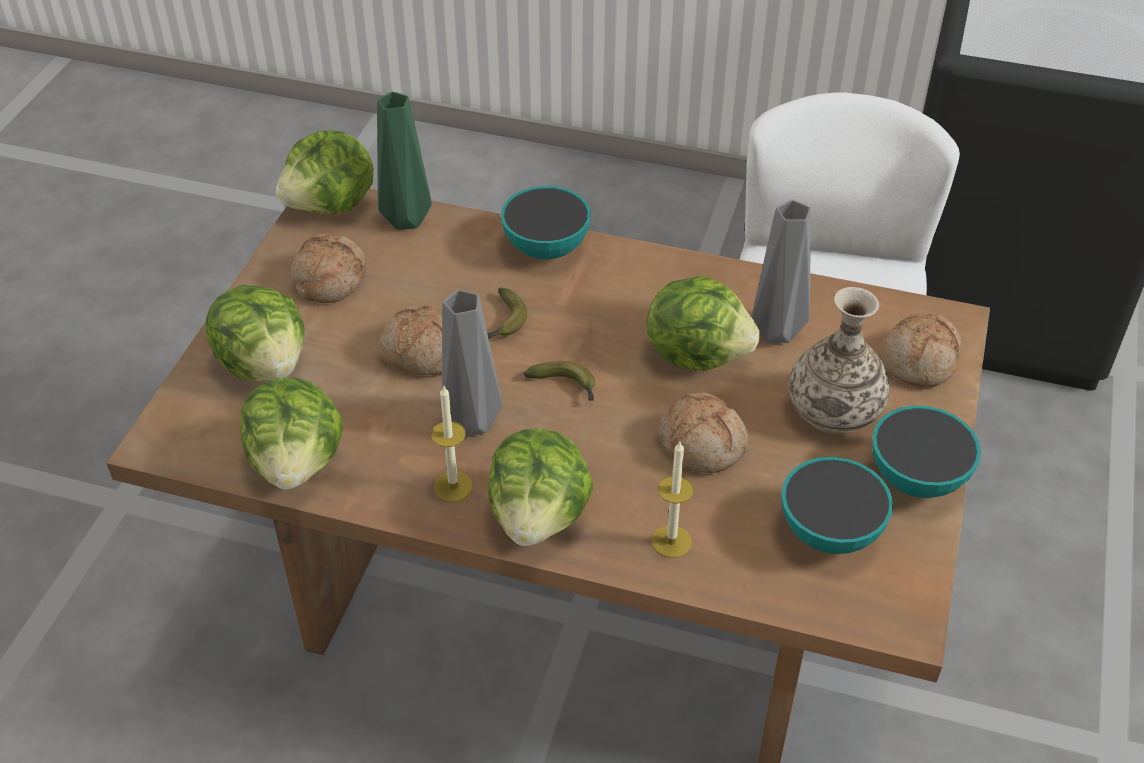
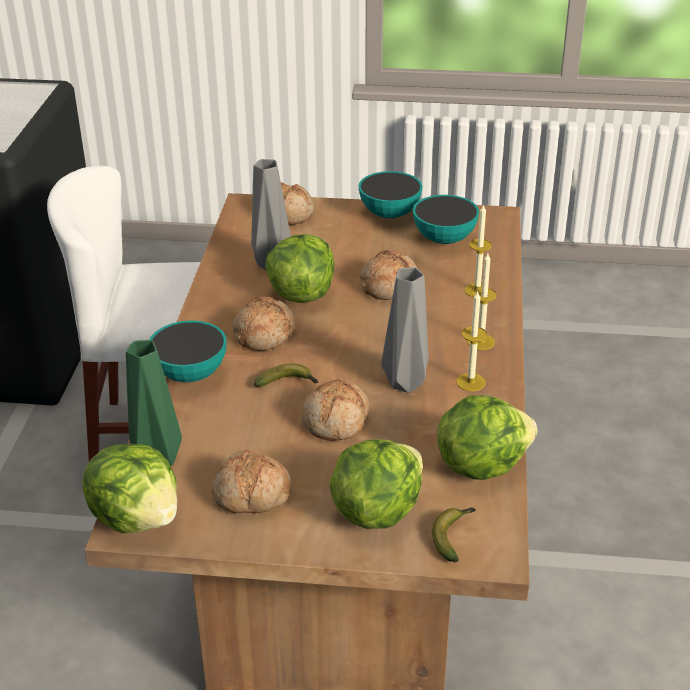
camera: 100 degrees left, 10 degrees down
lettuce [488,428,594,546] -> candle [467,253,497,350]
banana [524,361,595,401] -> banana moved to [432,507,476,562]
vase [789,287,889,434] -> none
none -> bread [233,297,296,351]

